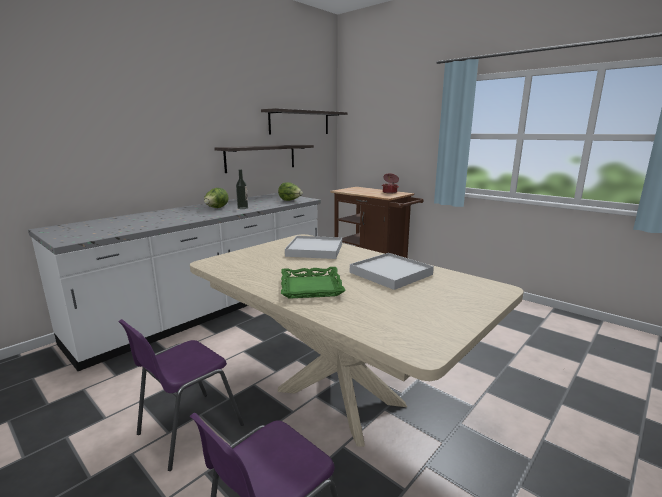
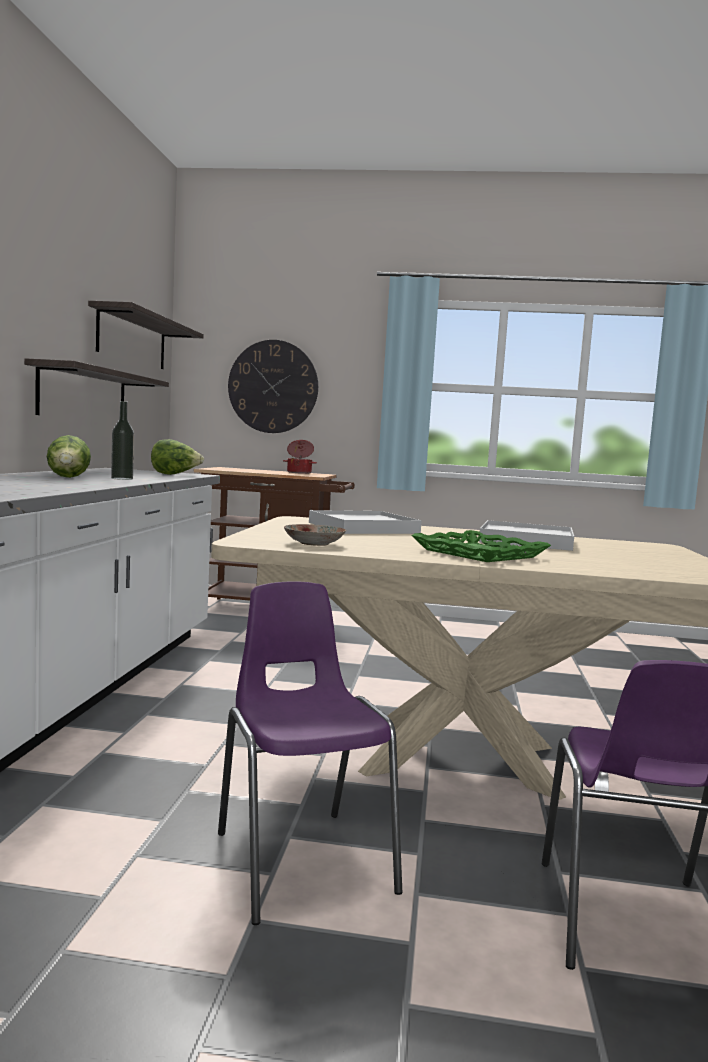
camera: 35 degrees left, 10 degrees down
purple chair [118,319,244,471] -> purple chair turned 150 degrees clockwise [218,581,402,925]
none -> wall clock [228,340,318,433]
none -> plate [284,524,346,546]

